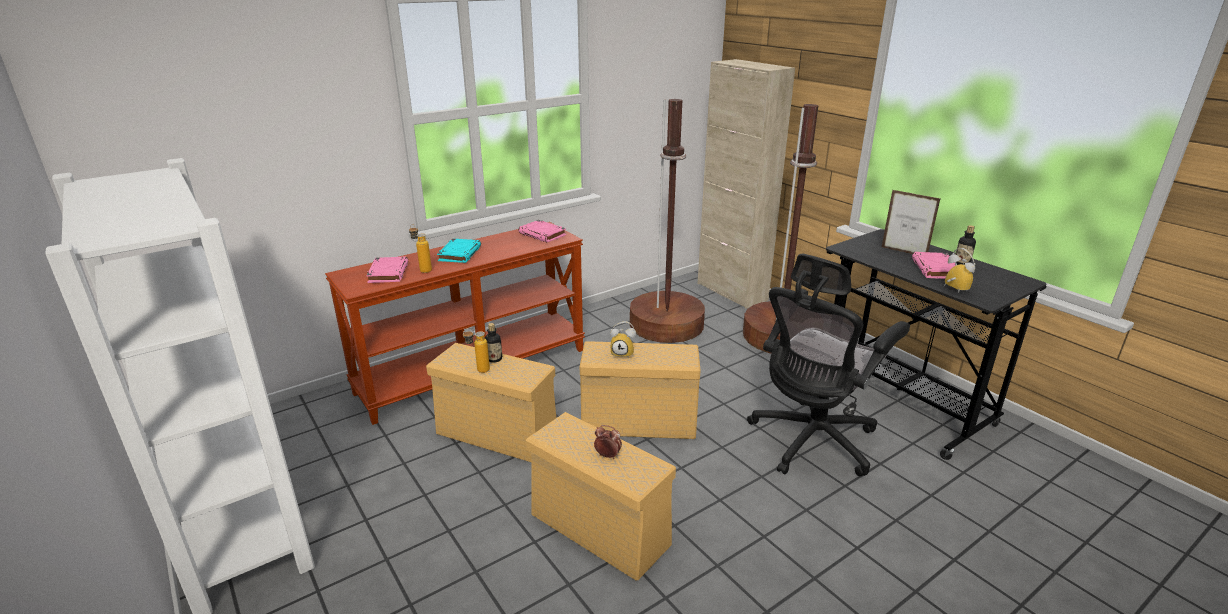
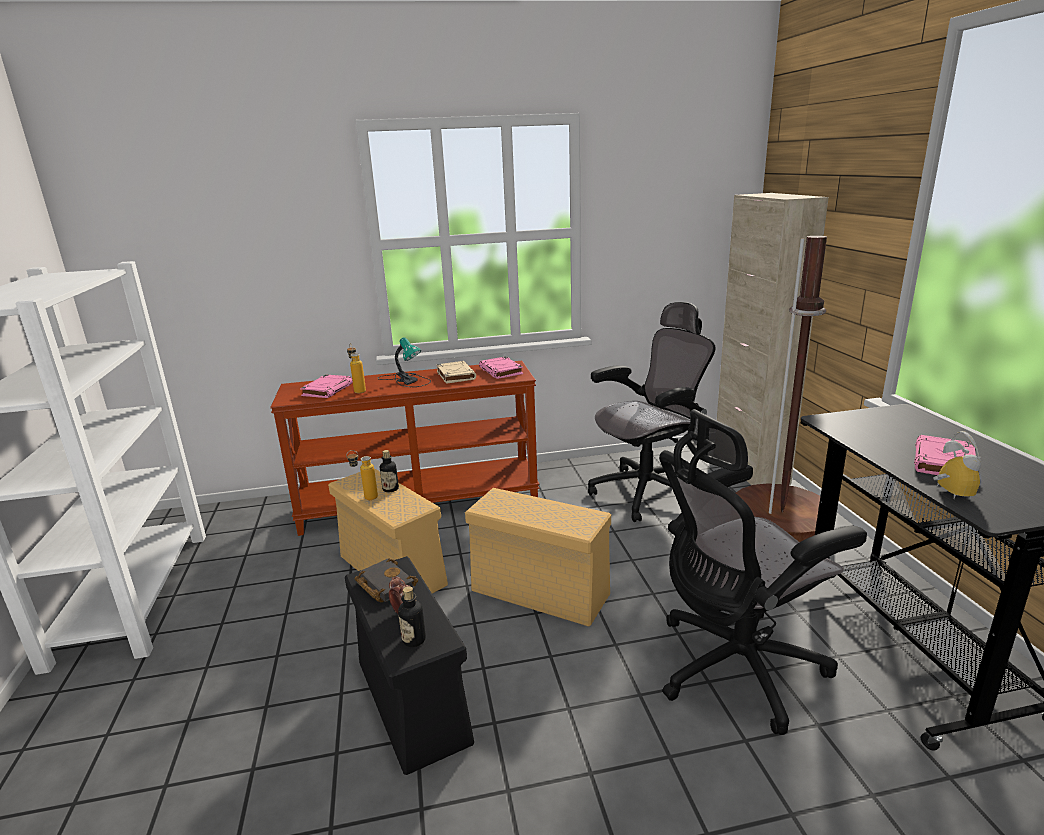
camera: 25 degrees right, 5 degrees down
turquoise book [437,239,481,263] -> table lamp [377,337,431,387]
beige storage box [526,412,676,581] -> black storage box [345,556,474,775]
alarm clock [610,321,636,357] -> none
brown floor lamp [630,99,705,343] -> office chair [588,302,716,522]
picture frame [882,190,941,254] -> none
bottle [956,225,976,265] -> bottle moved to [398,586,426,647]
none -> black book [355,559,418,602]
none -> beige book [436,361,476,384]

